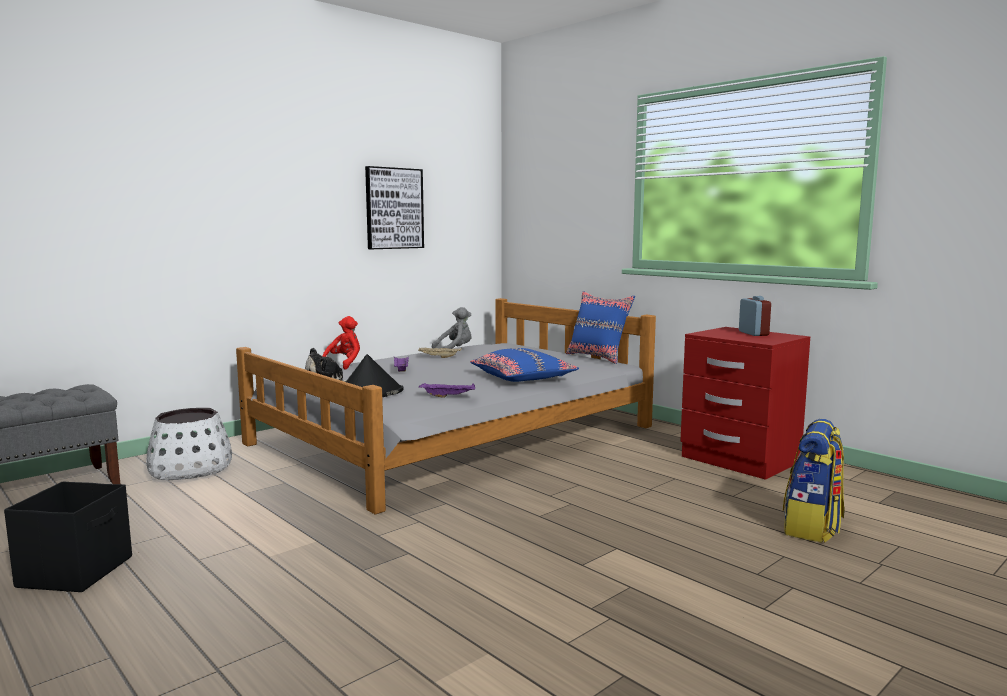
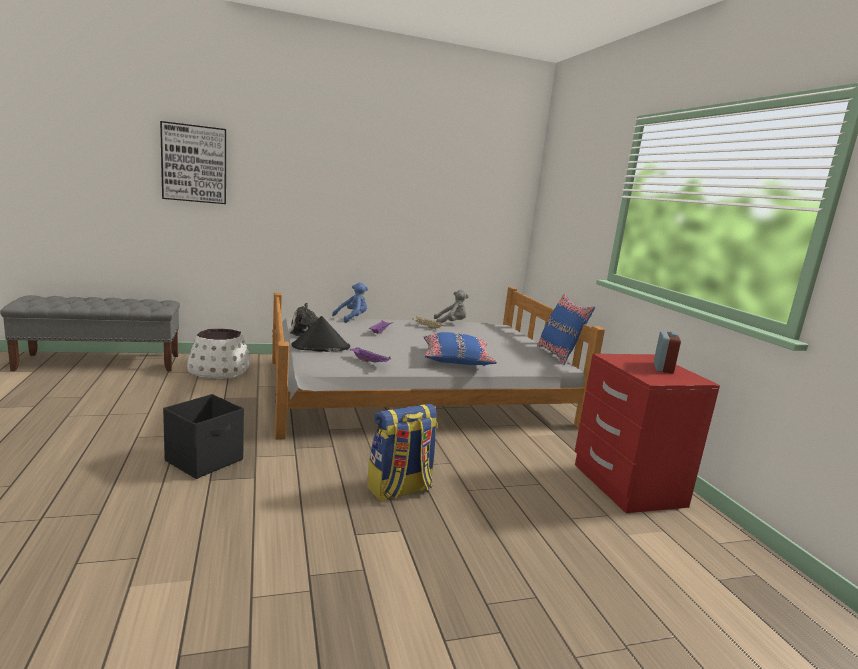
camera: 25 degrees right, 5 degrees up
black storage box [4,481,132,592] -> black storage box moved to [163,394,244,479]
red plush toy [322,316,360,370] -> blue plush toy [332,282,368,323]
picture [365,166,424,249] -> picture moved to [160,121,226,204]
backpack [783,419,844,543] -> backpack moved to [367,404,438,502]

